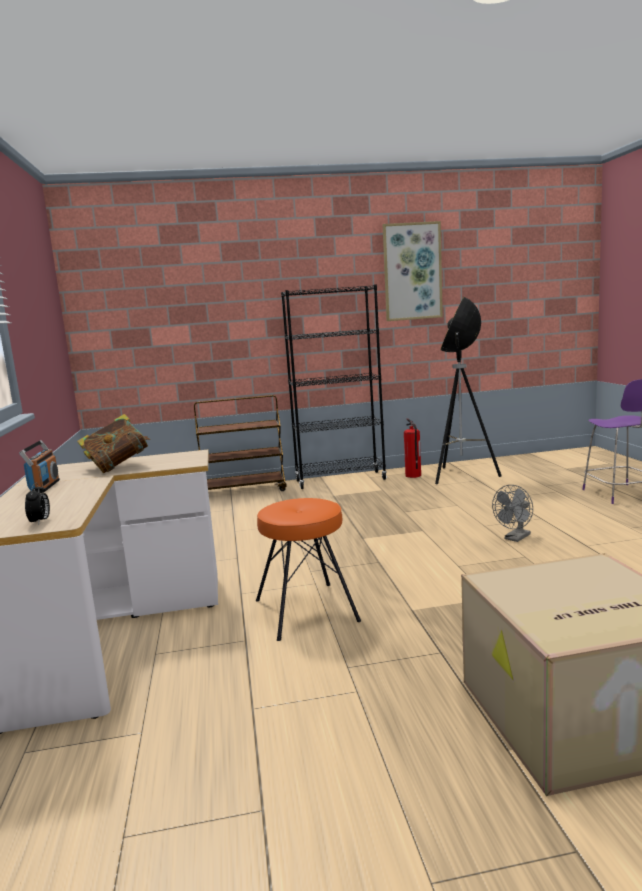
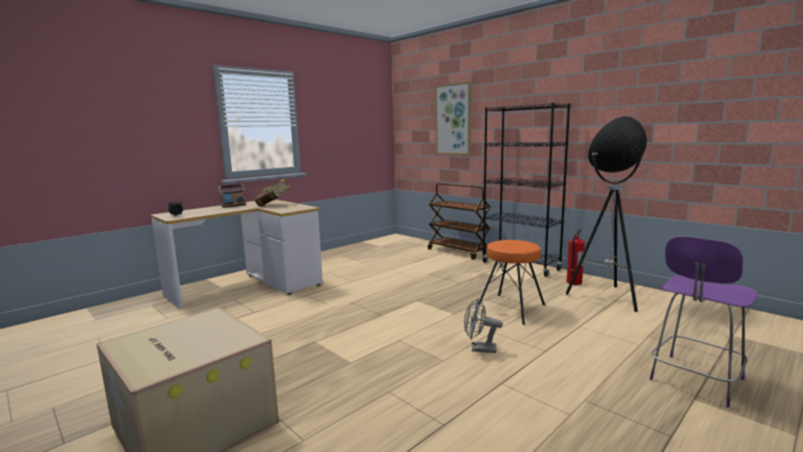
camera: 55 degrees right, 0 degrees up
orange stool [256,498,361,641] -> orange stool moved to [479,240,545,325]
picture [383,221,443,321] -> picture moved to [435,82,471,155]

